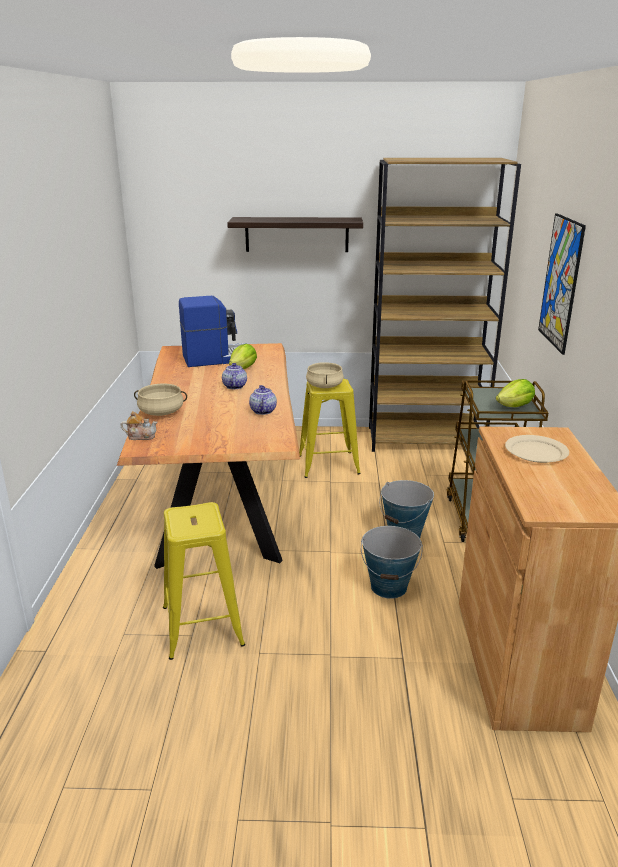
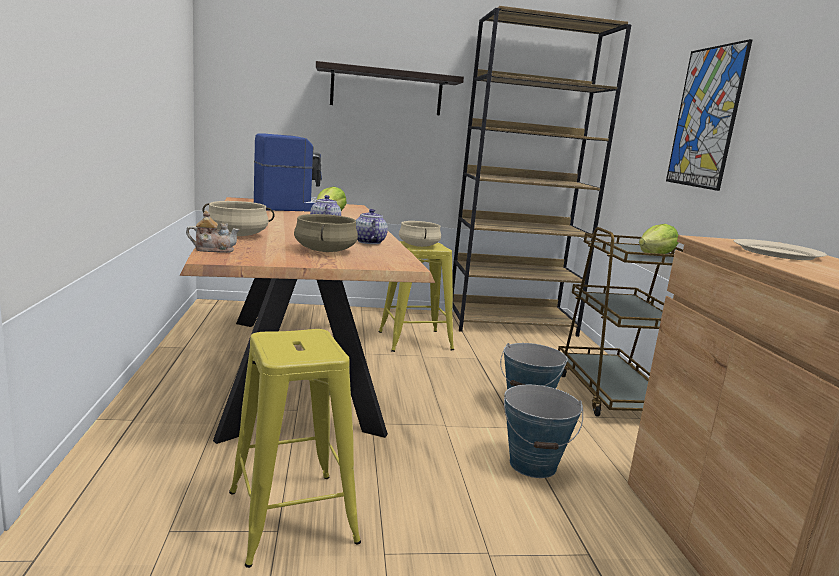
camera: 10 degrees left, 10 degrees down
none -> beige cooking pot [294,214,358,252]

